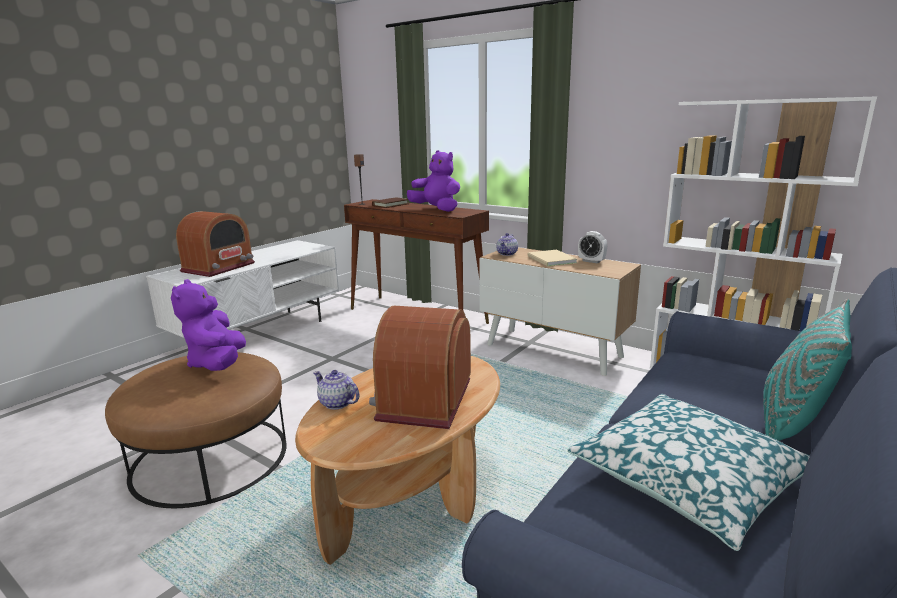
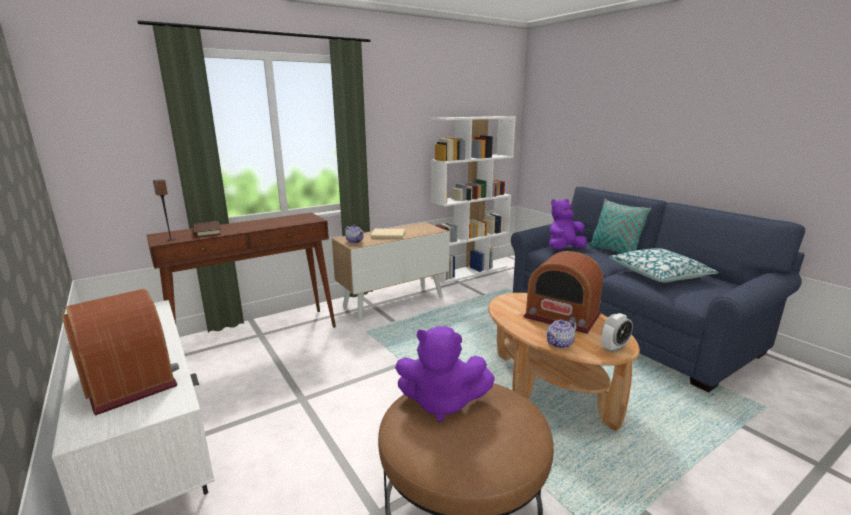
camera: 70 degrees left, 0 degrees up
purple plush toy [407,150,460,212] -> purple plush toy moved to [549,199,587,249]
alarm clock [578,231,607,264] -> alarm clock moved to [601,313,633,353]

